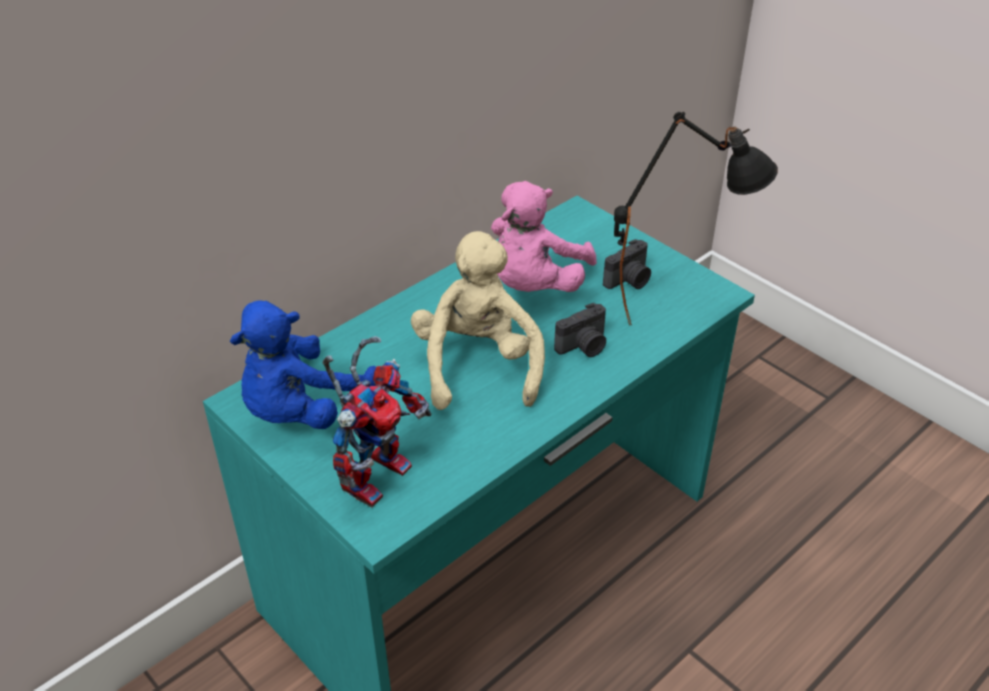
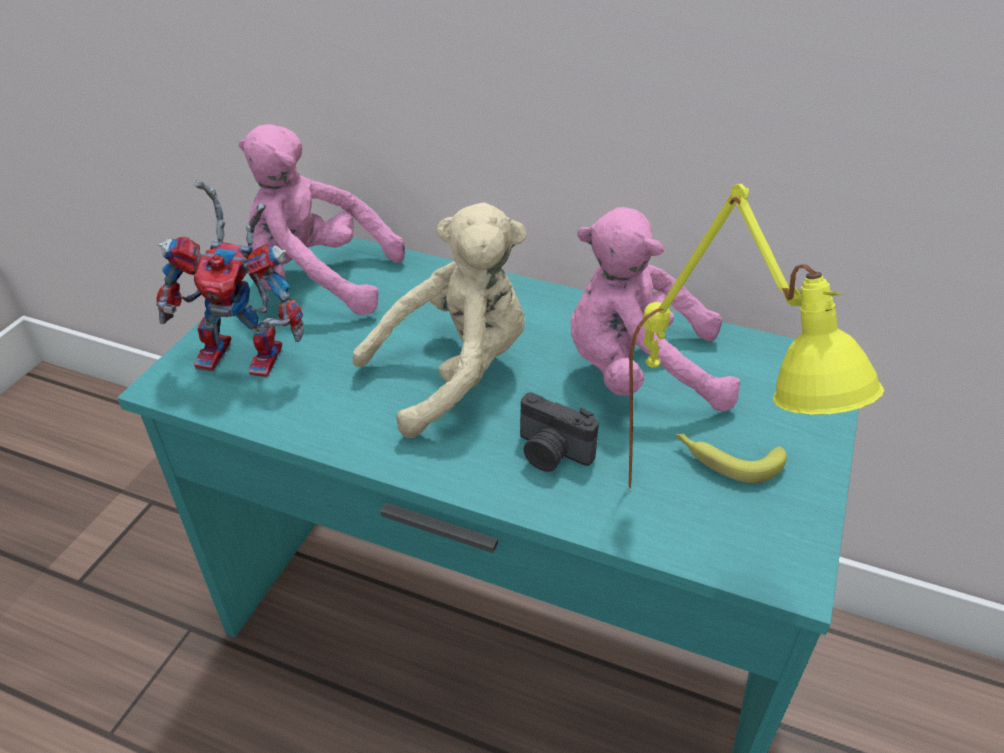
camera: 65 degrees right, 0 degrees up
blue plush toy [230,300,376,429] -> pink plush toy [239,124,405,315]
camera [603,239,651,289] -> banana [675,433,787,483]
black table lamp [614,111,778,325] -> yellow table lamp [629,184,884,489]

